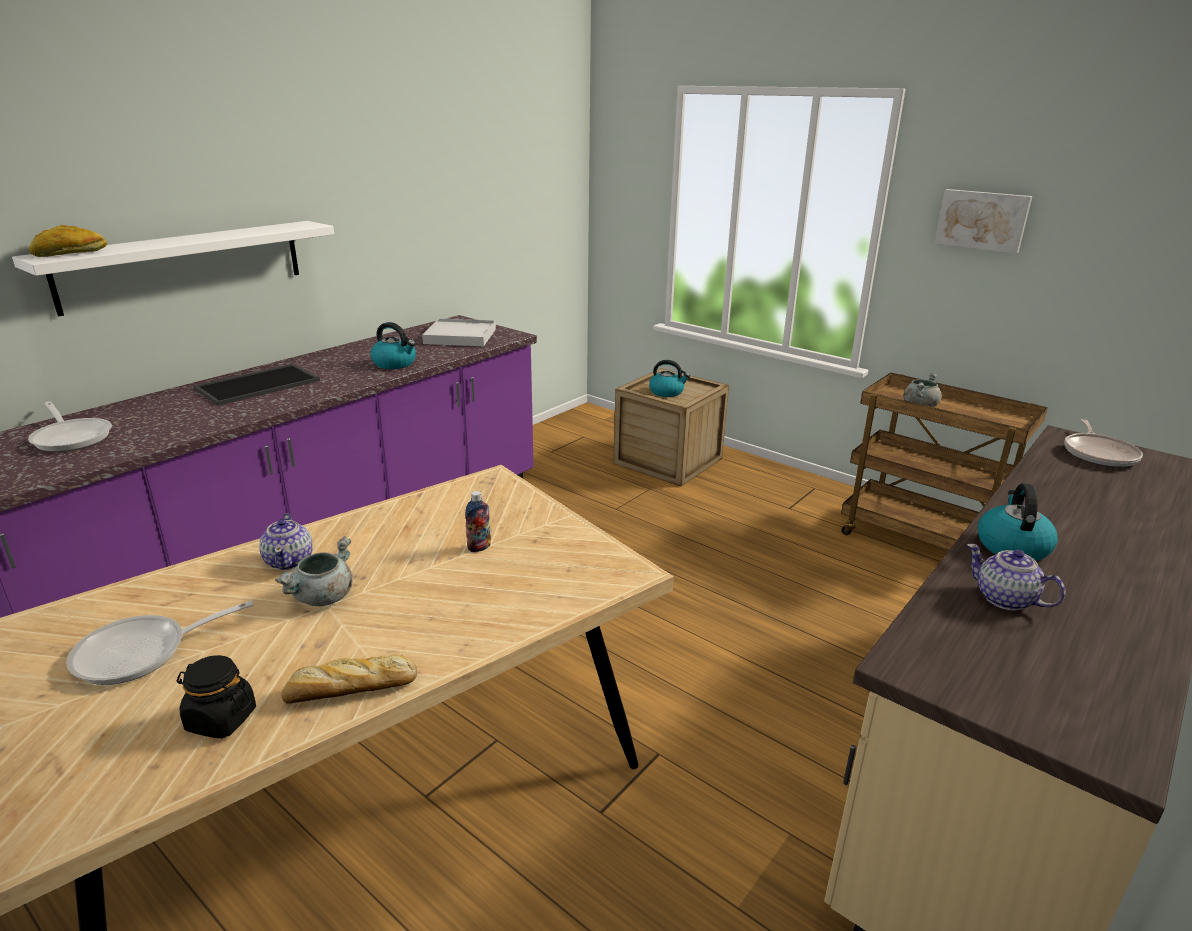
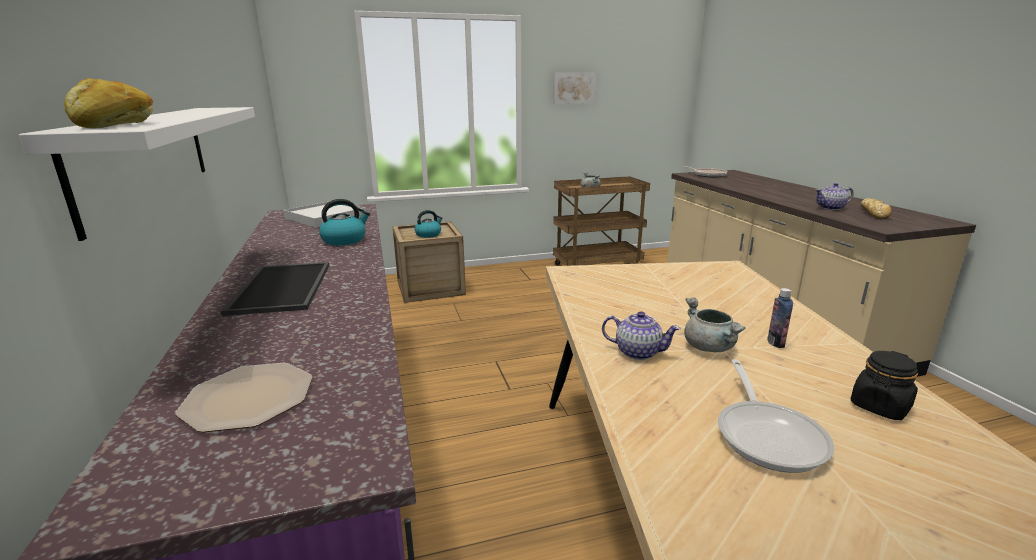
camera: 55 degrees left, 5 degrees down
frying pan [28,401,112,452] -> plate [175,363,313,433]
bread [281,655,417,704] -> bread moved to [861,198,892,220]
bottle [465,491,491,552] -> bottle moved to [767,288,793,348]
kettle [978,483,1058,561] -> none

